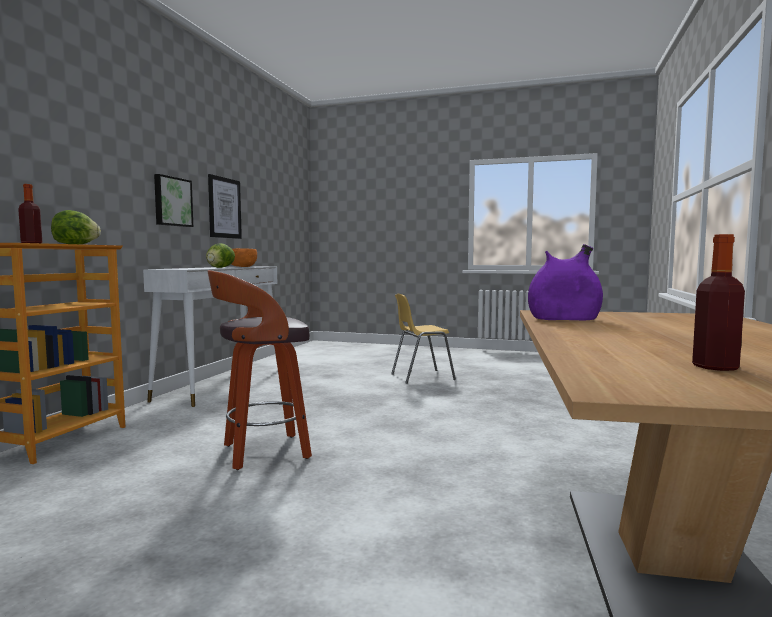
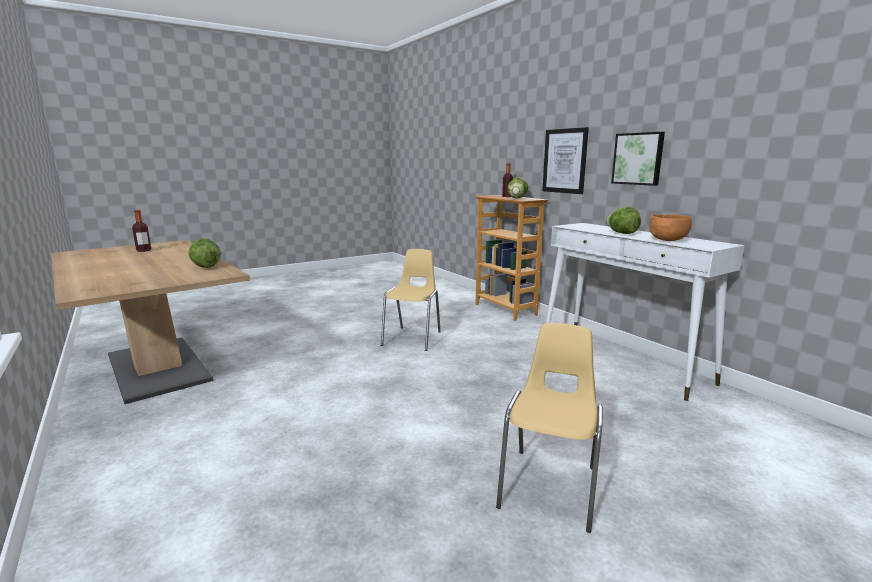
camera: 130 degrees right, 10 degrees up
stool [207,270,312,470] -> yellow chair [381,249,441,351]
picture [208,174,242,239] -> picture moved to [542,127,589,194]
purple vase [528,244,603,321] -> lettuce [189,238,221,268]

